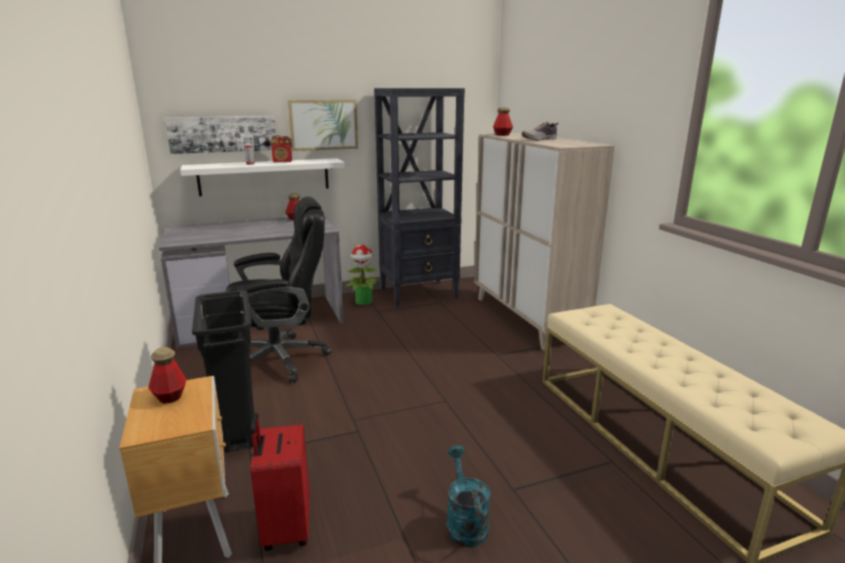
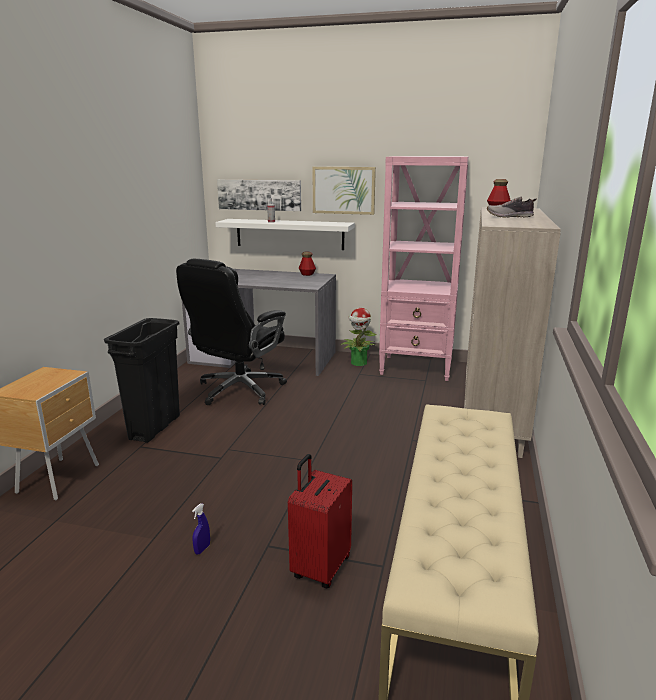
camera: 35 degrees right, 0 degrees up
bottle [148,347,187,404] -> none
black office chair [226,197,332,383] -> black office chair turned 105 degrees clockwise [176,259,287,405]
red suitcase [250,413,310,551] -> red suitcase moved to [288,454,352,588]
radio [270,135,292,162] -> none
black bookcase [374,88,465,307] -> pink bookcase [379,156,469,381]
turquoise watering can [446,445,490,547] -> blue spray bottle [192,503,210,554]

